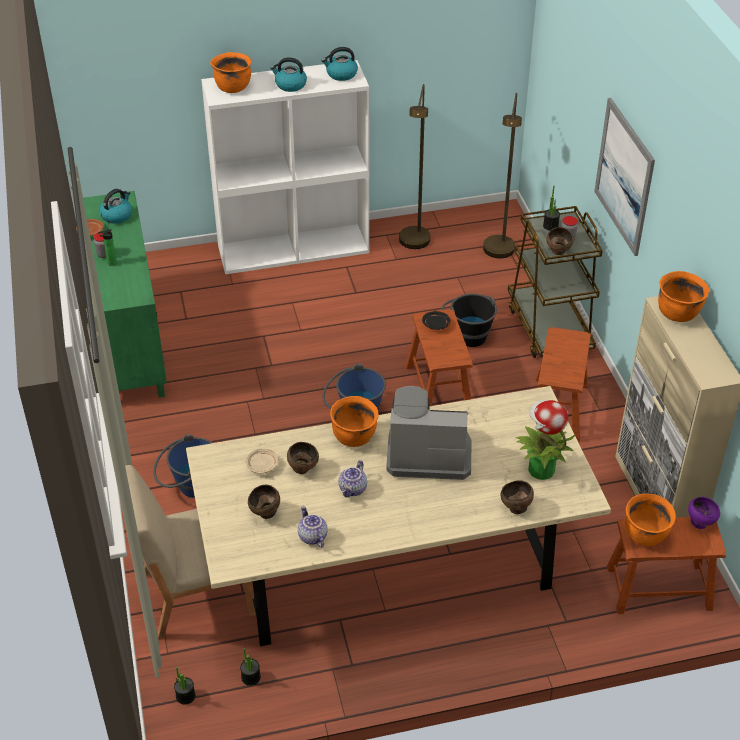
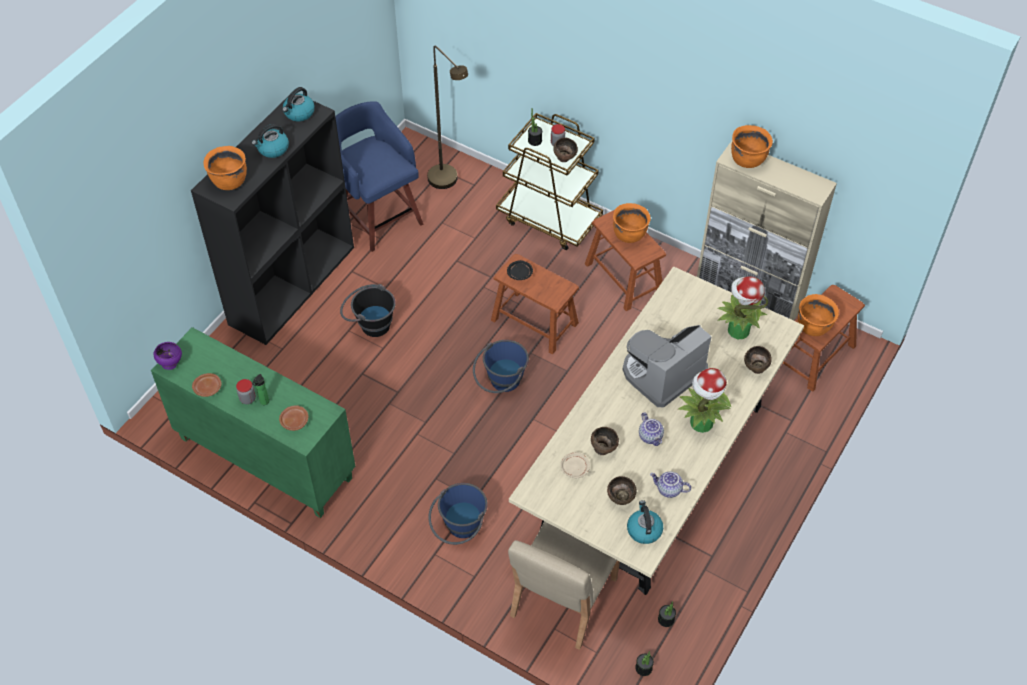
camera: 45 degrees left, 10 degrees up
kettle [99,189,132,224] -> kettle moved to [627,500,663,544]
white bookcase [201,60,369,274] -> black bookcase [191,96,354,345]
orange cooking pot [330,396,379,447] -> orange cooking pot moved to [613,203,651,243]
brown floor lamp [399,84,430,249] -> blue stool [335,101,423,252]
black bucket [442,294,497,347] -> black bucket moved to [340,284,396,337]
picture [594,98,655,256] -> none
purple bowl [688,497,720,529] -> purple bowl moved to [153,342,182,370]
none -> brown plate [279,405,308,431]
none -> potted plant [678,368,731,433]

